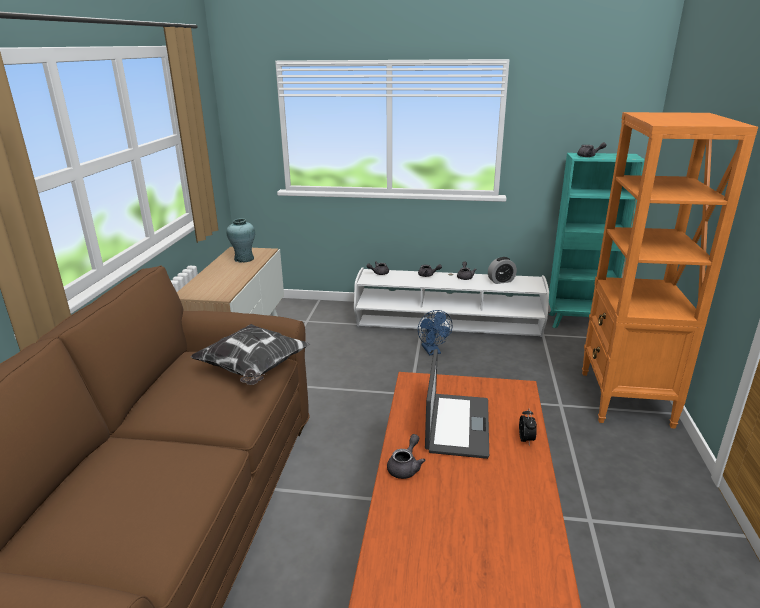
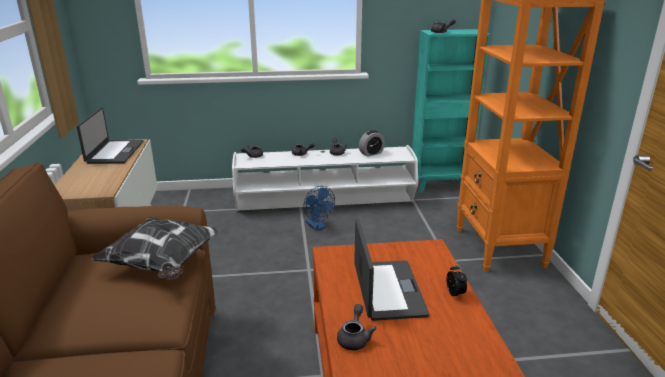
camera: 15 degrees left, 0 degrees up
turquoise vase [226,218,255,263] -> laptop [77,107,143,164]

